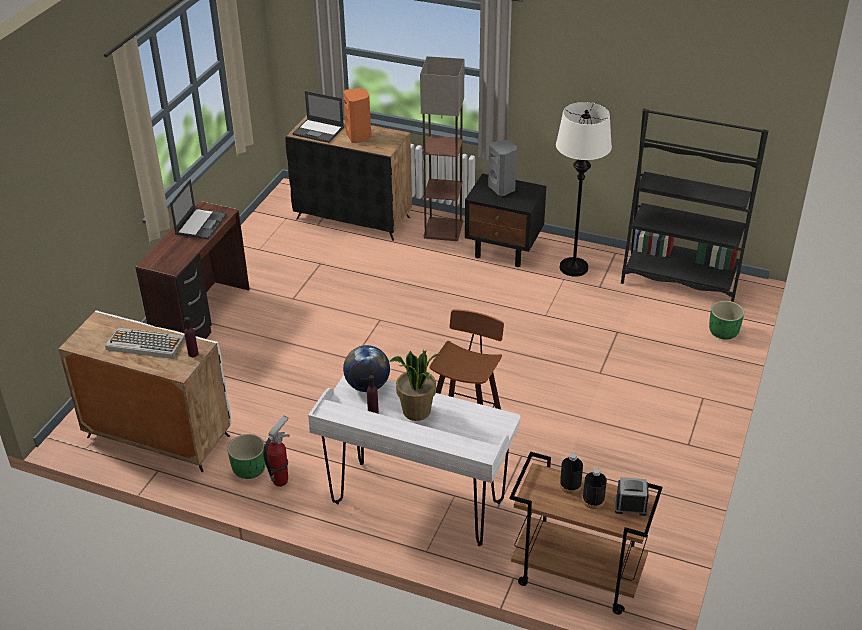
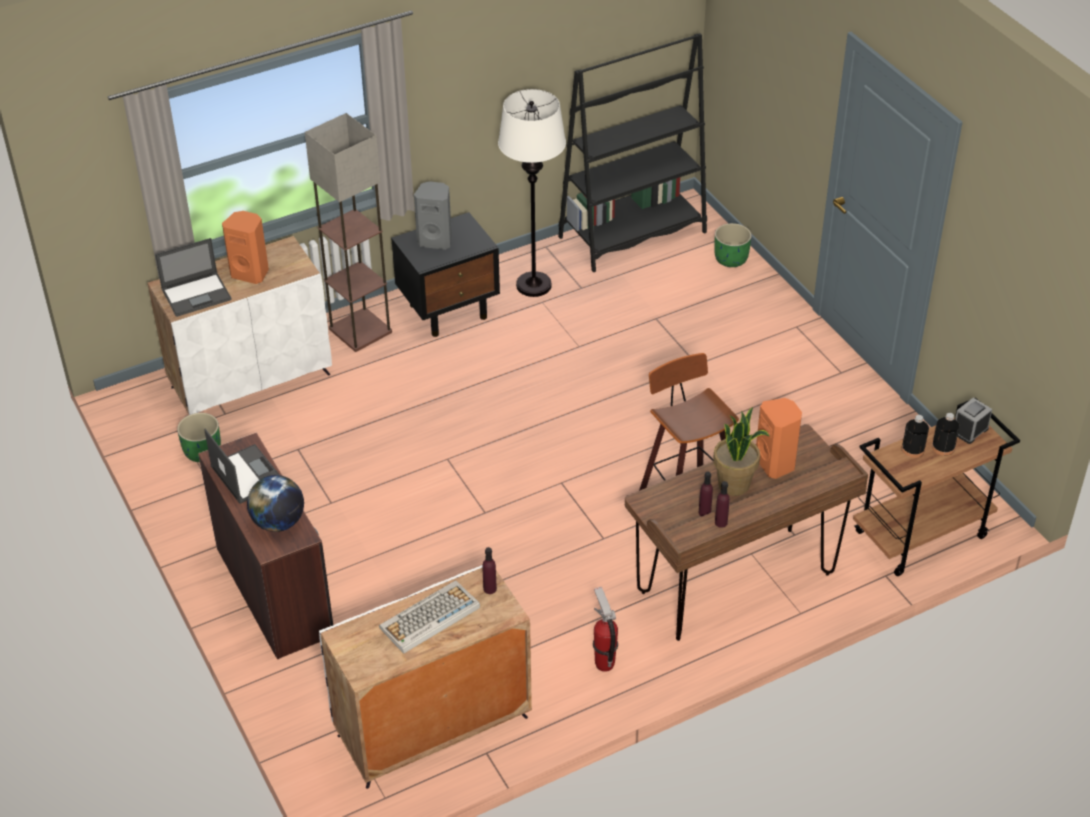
camera: 50 degrees left, 5 degrees up
green planter [227,434,266,479] -> green planter moved to [177,413,221,462]
black cabinet [285,115,412,241] -> white cabinet [148,236,332,415]
white desk [308,375,521,546] -> brown desk [625,424,868,641]
globe [343,345,390,392] -> globe moved to [247,475,304,532]
none -> purple bottle [715,481,730,528]
none -> orange speaker [756,398,802,479]

